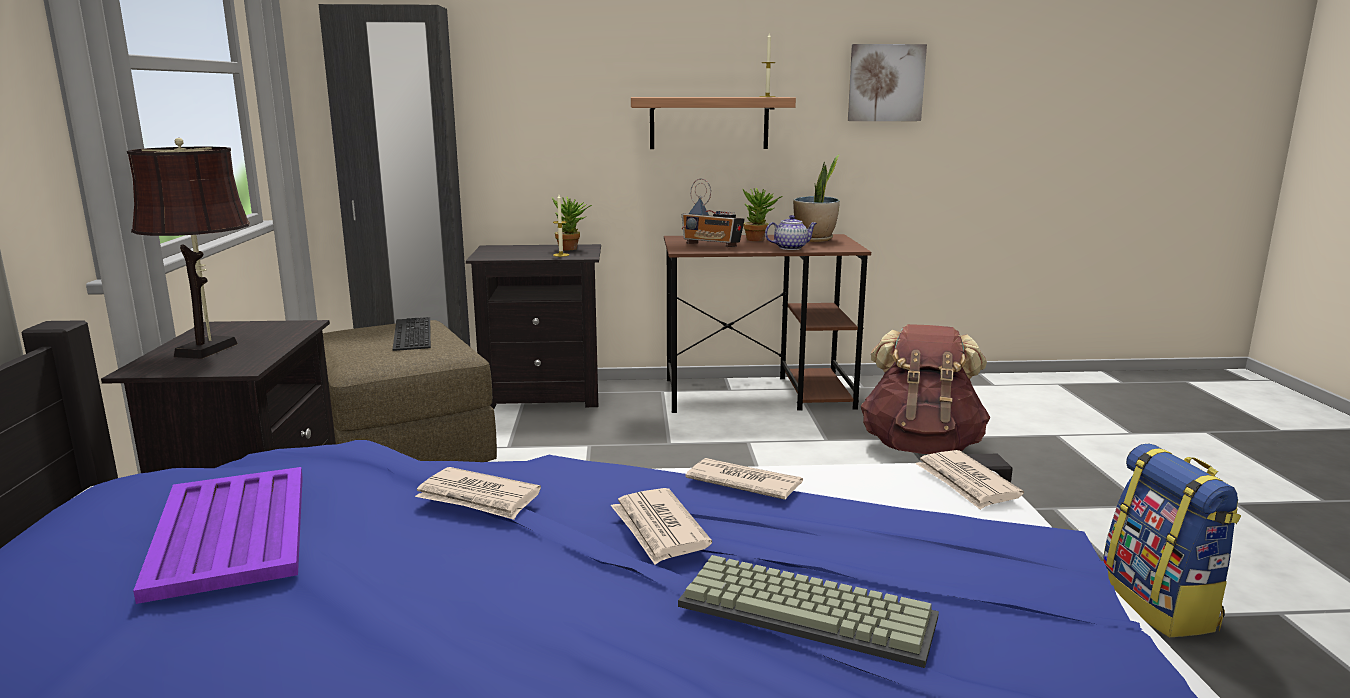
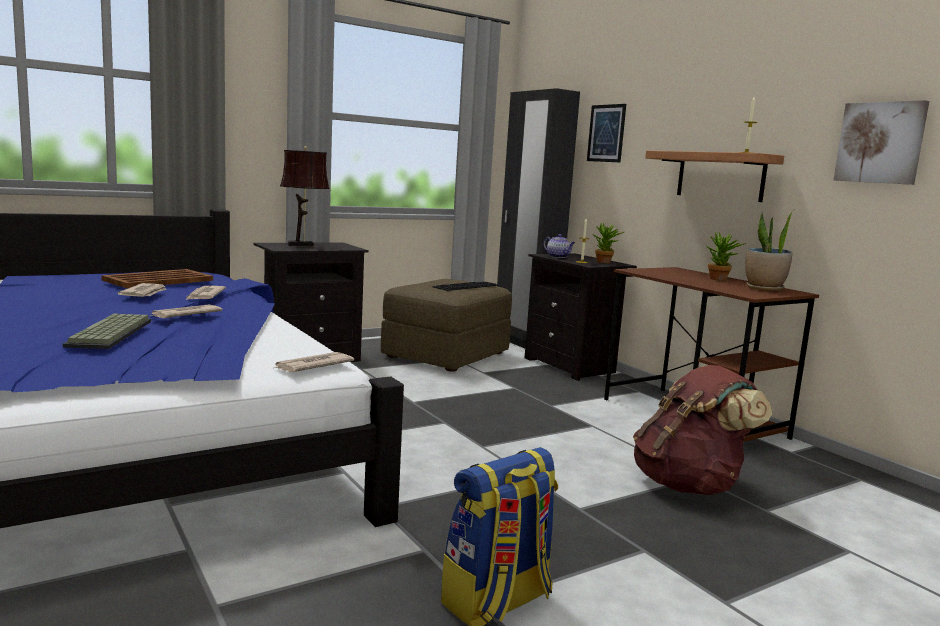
camera: 60 degrees right, 5 degrees down
purple tray [133,467,303,604] -> brown tray [101,269,213,288]
radio [682,178,745,247] -> none
newspaper [685,458,803,500] -> newspaper moved to [117,283,167,297]
teapot [765,215,817,250] -> teapot moved to [543,234,575,258]
none -> picture [587,104,626,162]

